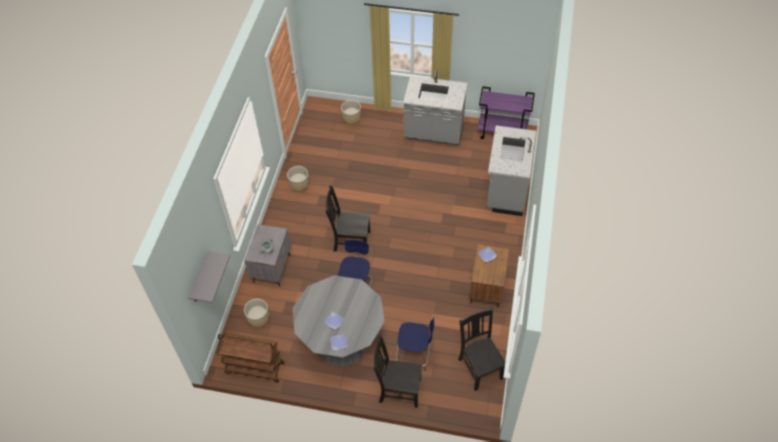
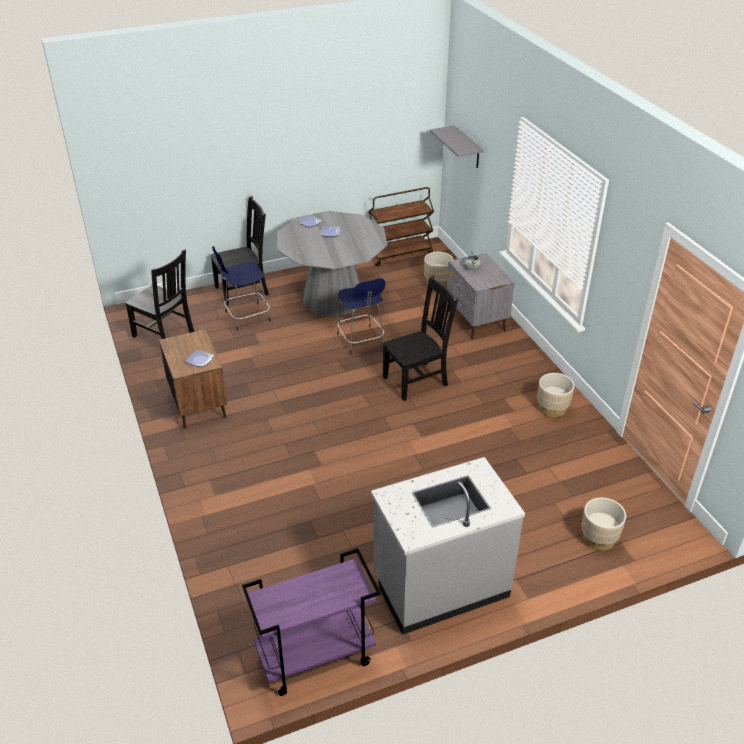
camera: 145 degrees right, 15 degrees down
grey counter [487,126,536,216] -> none

